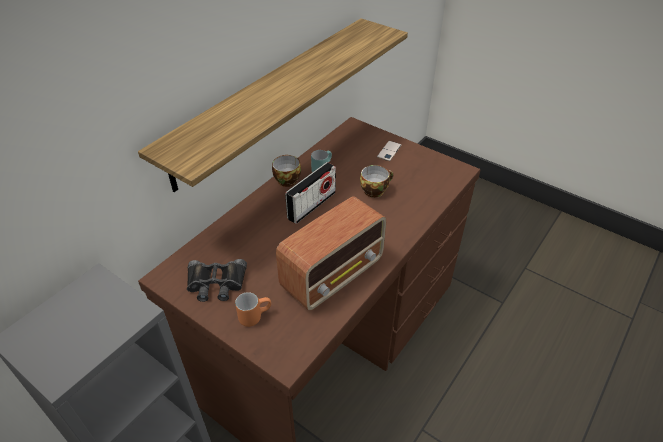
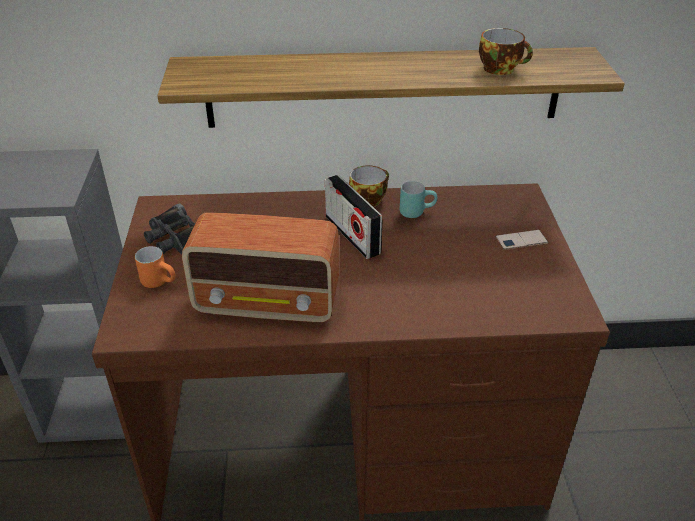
camera: 50 degrees right, 5 degrees down
radio [285,162,336,224] -> radio turned 60 degrees clockwise [325,175,383,259]
cup [360,165,393,198] -> cup moved to [479,28,533,75]

